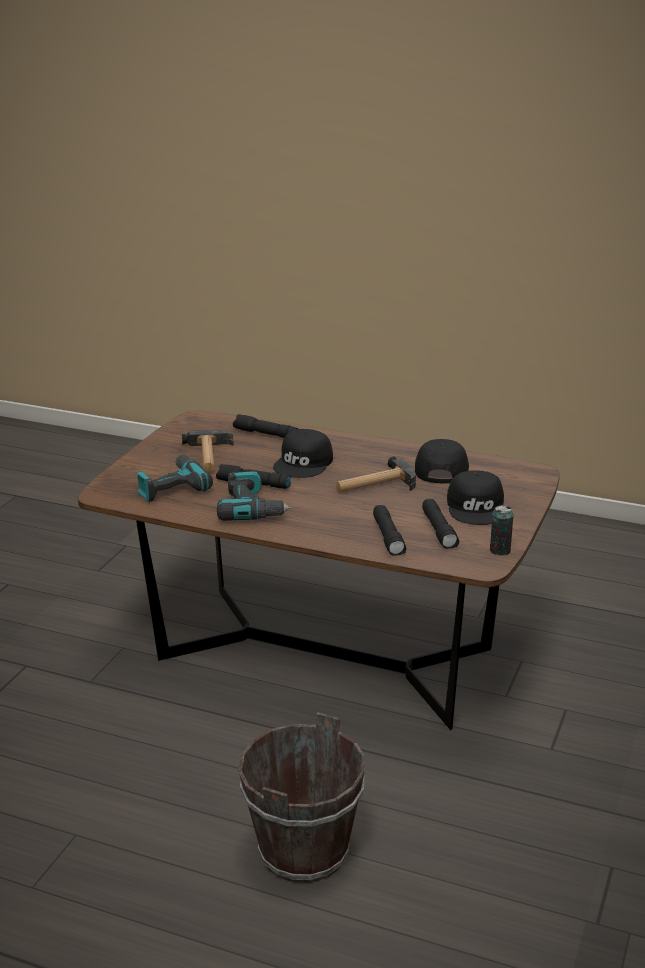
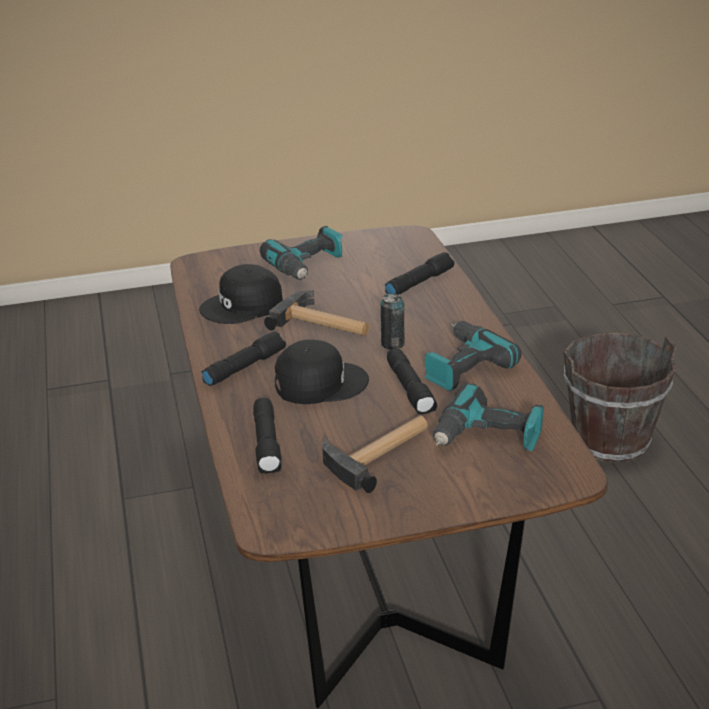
camera: 125 degrees left, 5 degrees up
black flashlight [422,499,459,549] -> black flashlight moved to [202,331,286,386]
black cap [447,470,504,525] -> power drill [260,226,343,280]
can [490,505,513,556] -> can moved to [381,293,405,350]

